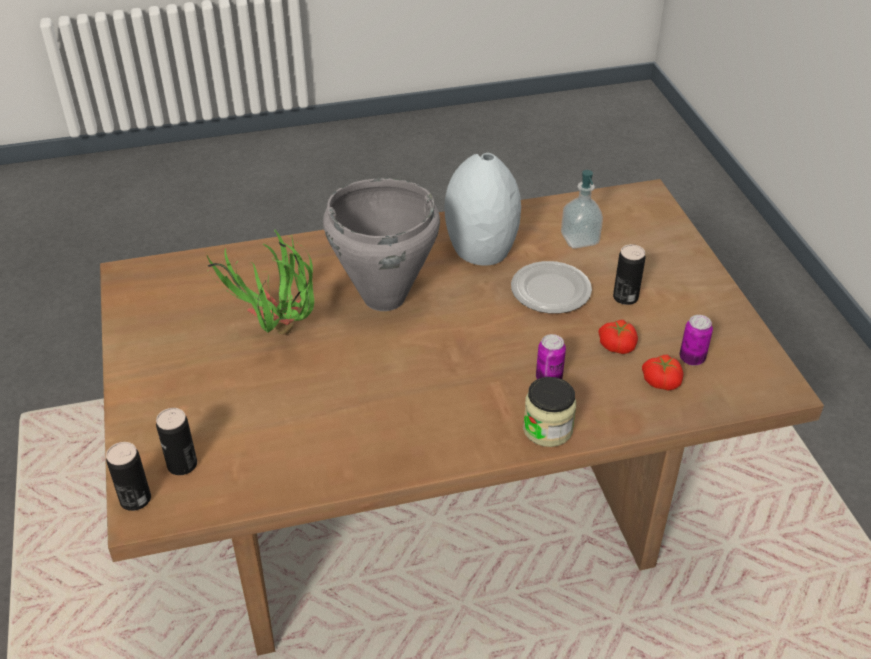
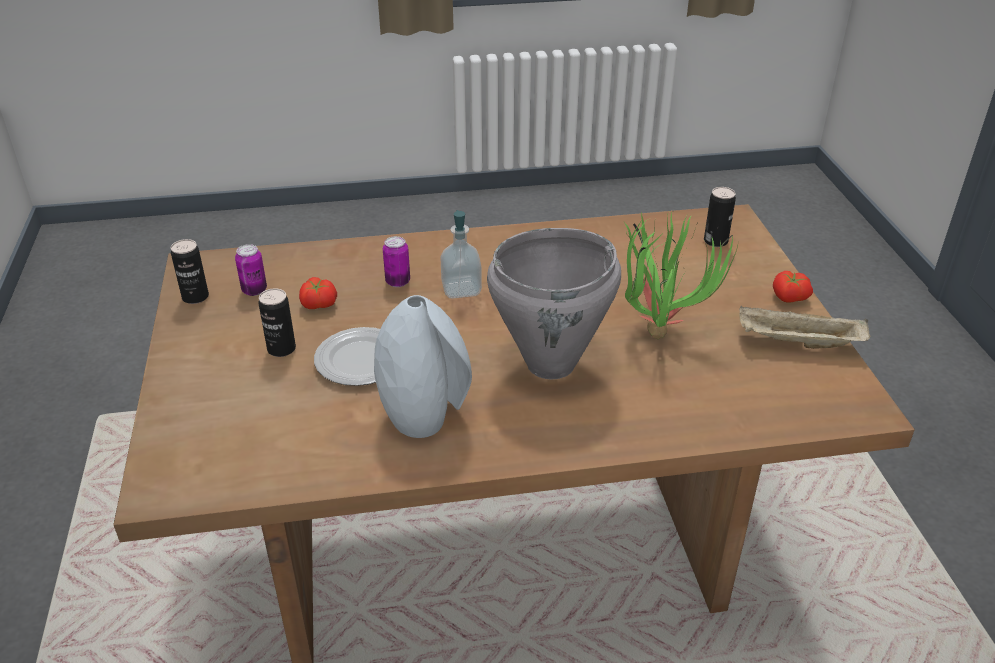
camera: 175 degrees left, 5 degrees down
can [106,442,151,511] -> can moved to [171,239,209,304]
jar [523,377,576,447] -> none
soap dispenser [561,170,603,249] -> soap dispenser moved to [440,210,482,299]
tomato [642,355,684,391] -> tomato moved to [773,271,813,303]
none -> beige tray [739,305,870,349]

